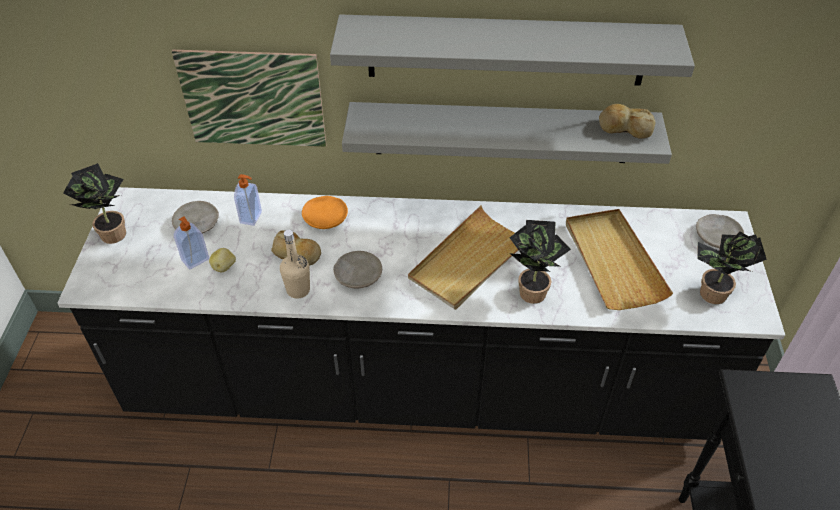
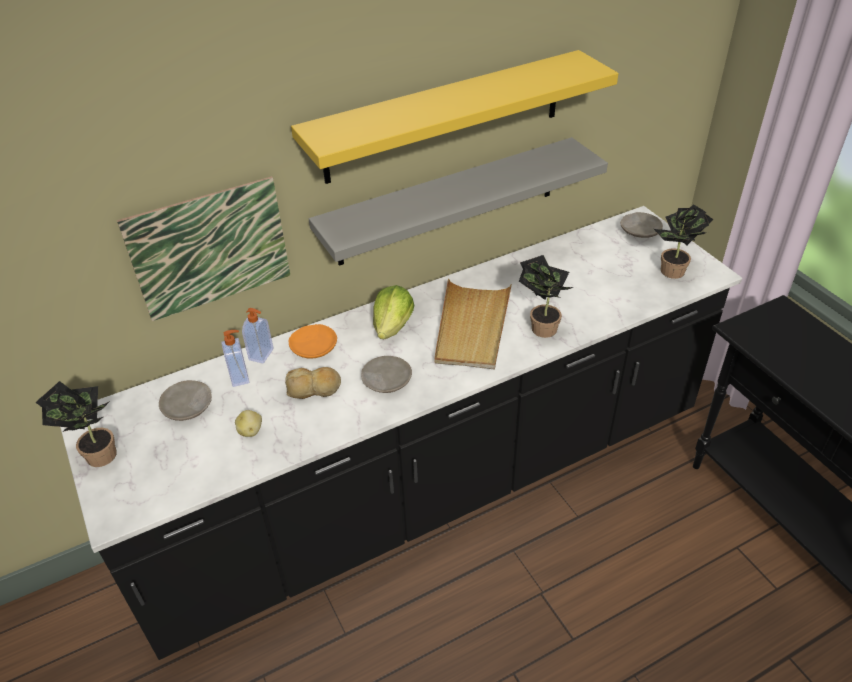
camera: 30 degrees left, 5 degrees down
soap dispenser [174,217,209,270] -> soap dispenser moved to [242,308,273,363]
beige bottle [280,230,310,299] -> none
grey shelf [330,15,695,86] -> yellow shelf [291,50,618,184]
beige tray [566,209,673,310] -> none
bread [599,104,655,139] -> none
none -> lettuce [373,285,414,339]

